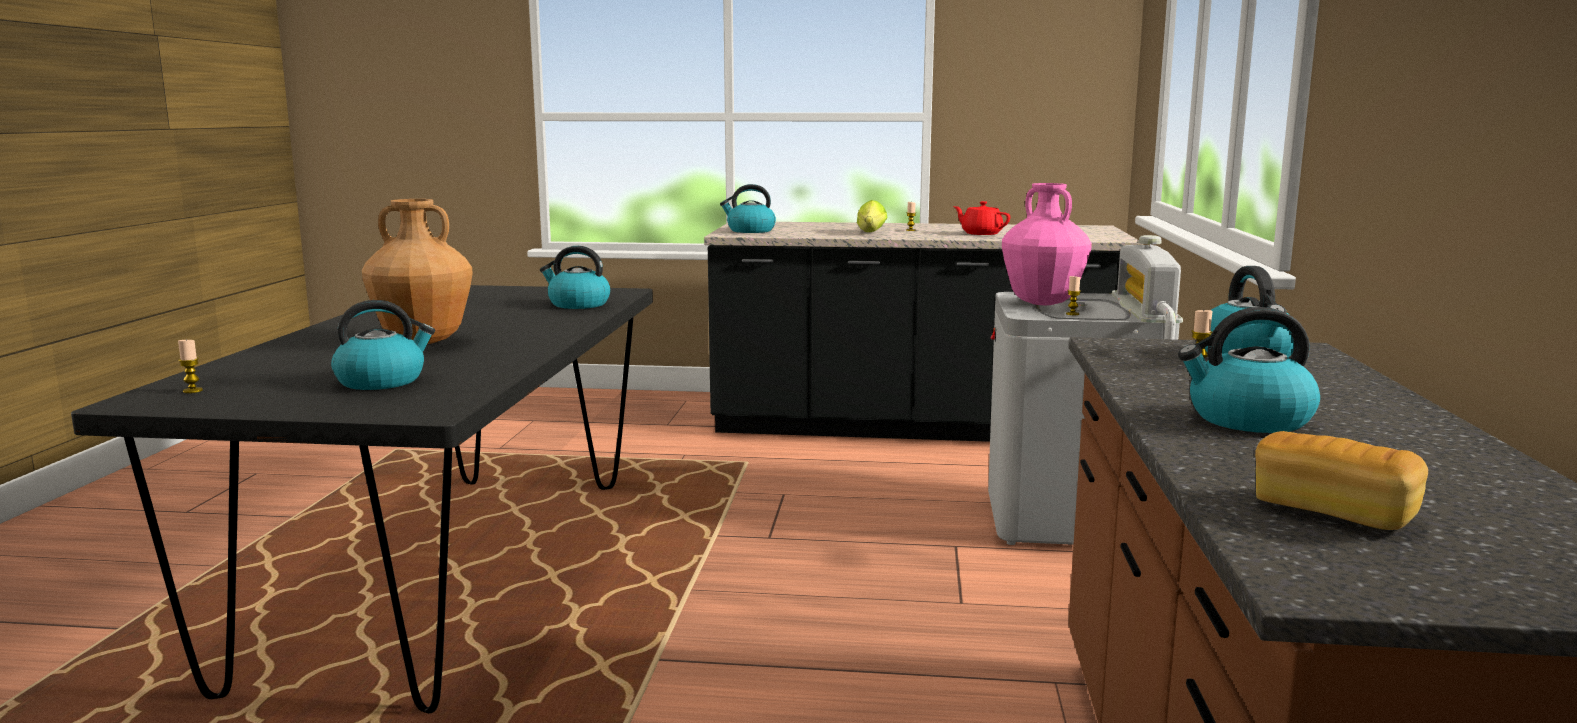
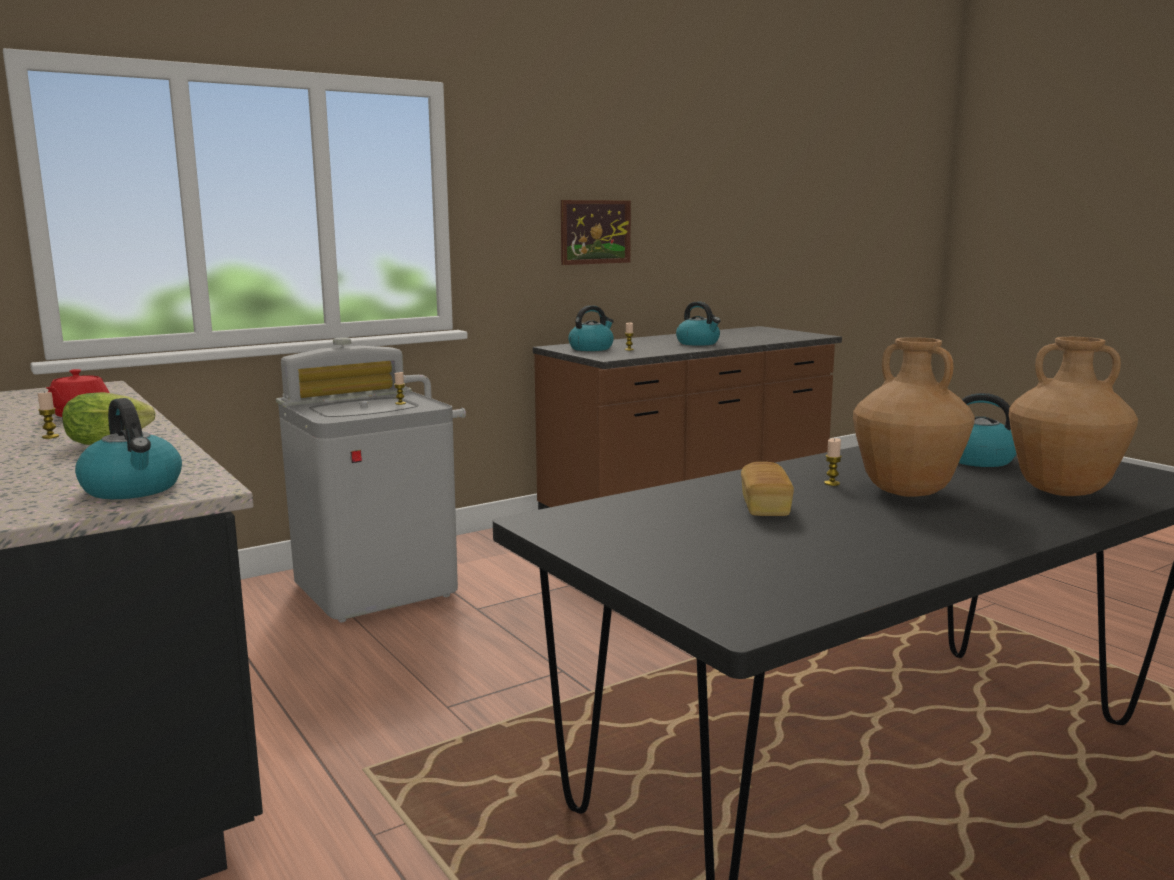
camera: 130 degrees left, 0 degrees up
candle [178,340,203,393] -> candle moved to [824,438,842,486]
kettle [540,246,611,309] -> none
pink vase [1002,183,1092,305] -> none
bread [1255,431,1428,530] -> bread moved to [741,462,794,516]
none -> picture [561,200,631,265]
none -> brown vase [1009,337,1138,496]

